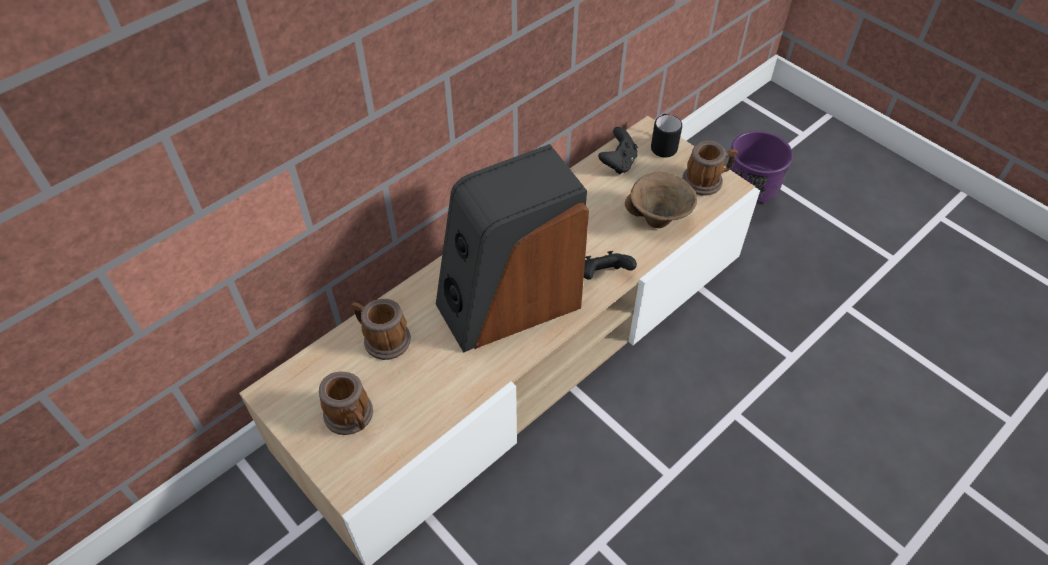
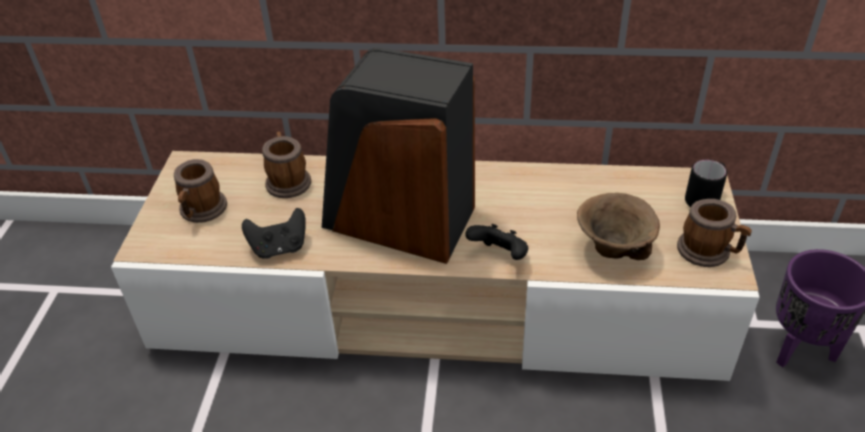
camera: 50 degrees right, 10 degrees down
black game controller [598,127,638,174] -> black game controller moved to [242,208,306,258]

